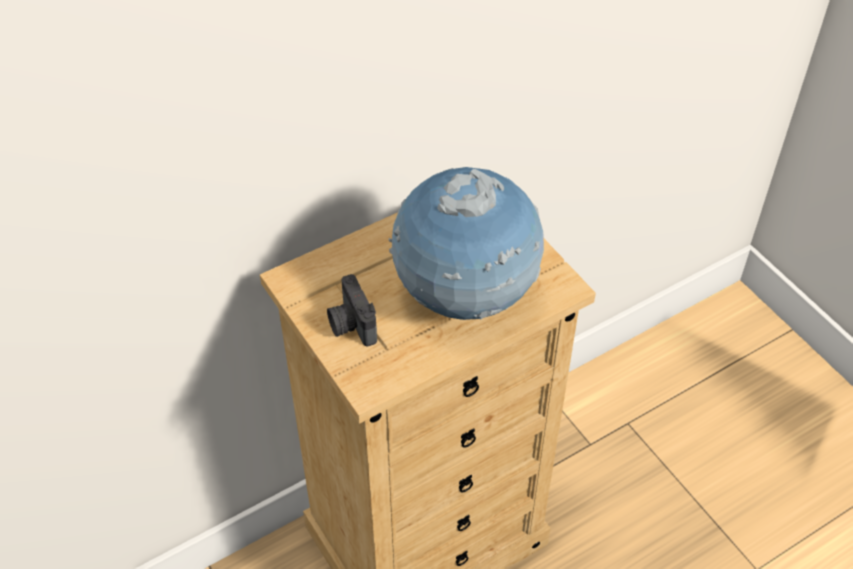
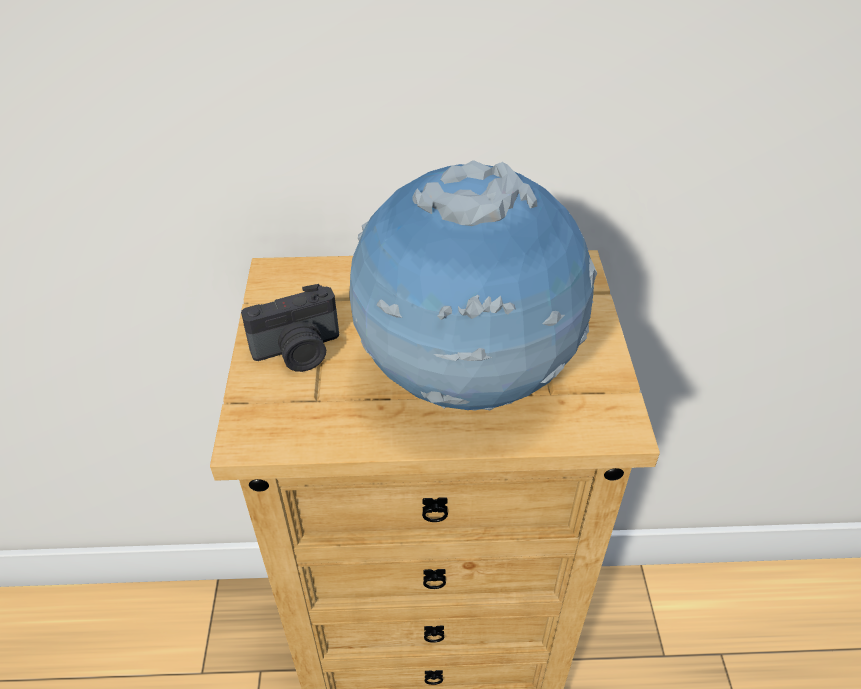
camera: 30 degrees right, 5 degrees down
camera [327,274,377,347] -> camera turned 120 degrees counterclockwise [241,284,339,372]

